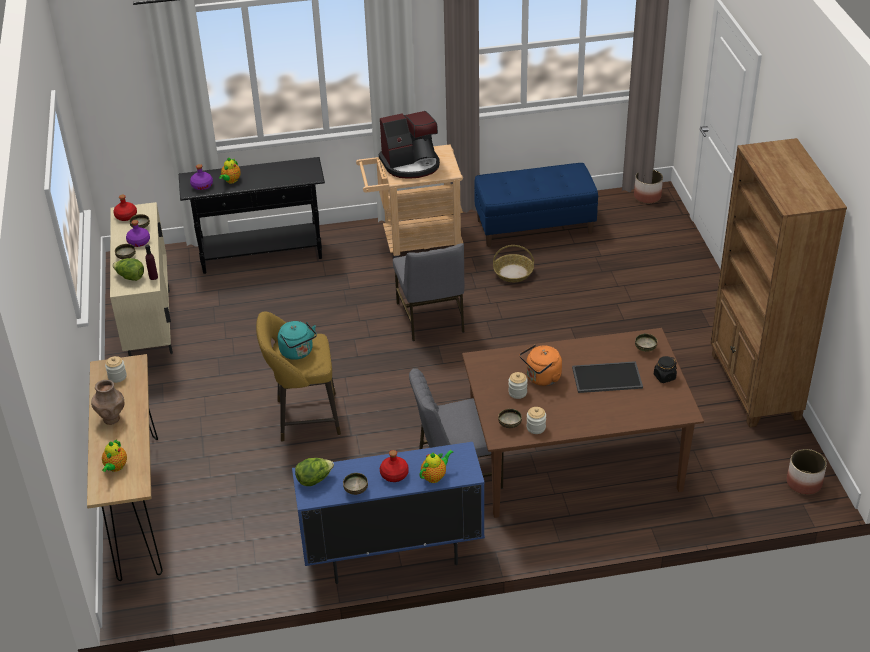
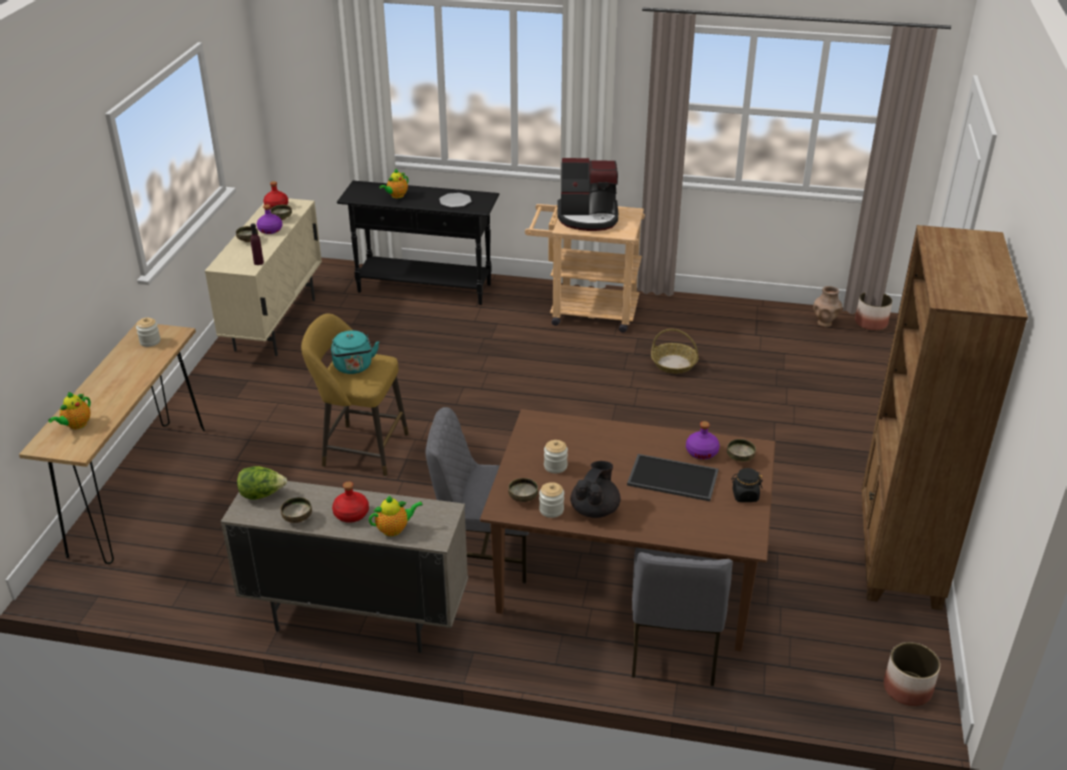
camera: 20 degrees right, 5 degrees down
brown vase [91,380,124,425] -> brown vase moved to [813,286,842,327]
lettuce [112,258,144,281] -> none
purple bottle [190,164,213,190] -> purple bottle moved to [686,421,720,459]
blue cabinet [292,442,485,584] -> beige cabinet [221,481,468,653]
grey chair [393,243,464,341] -> grey chair moved to [632,547,733,686]
blue bench [474,163,598,247] -> none
orange kettle [520,344,562,386] -> none
none -> plate [439,193,471,207]
none -> black teapot [570,461,620,518]

